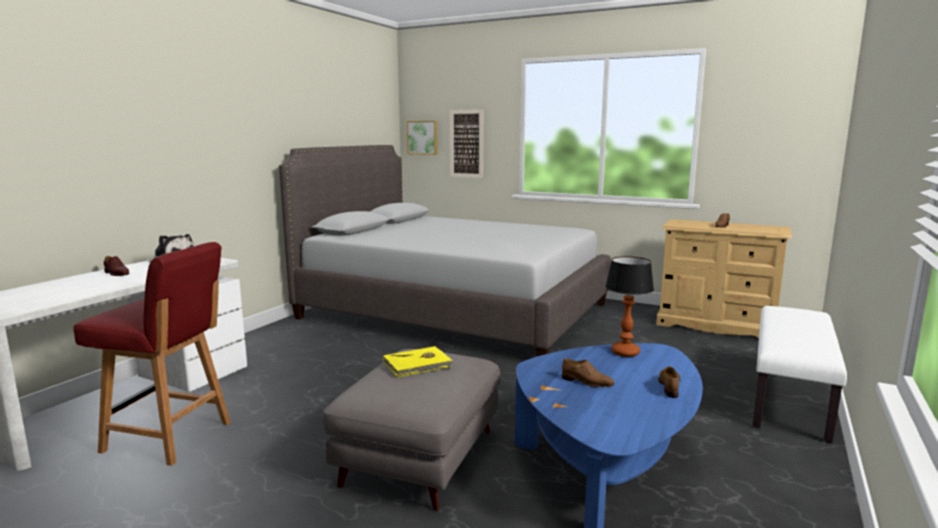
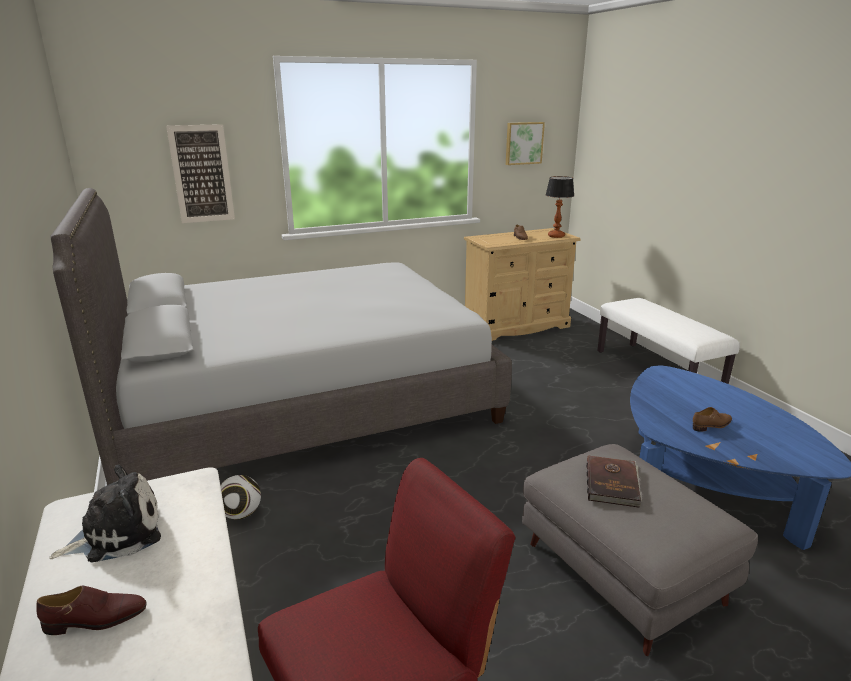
camera: 50 degrees left, 10 degrees up
yellow book [383,346,454,377] -> brown book [586,455,642,508]
picture [407,121,438,155] -> picture moved to [506,122,545,165]
table lamp [605,256,654,357] -> table lamp moved to [546,176,574,238]
brown shoe [659,366,680,398] -> none
none -> football [220,475,261,520]

